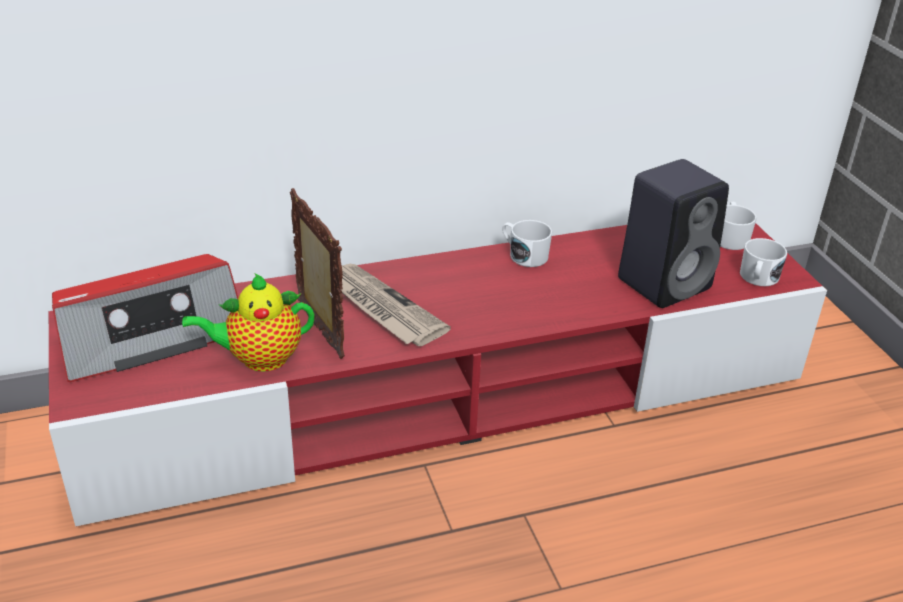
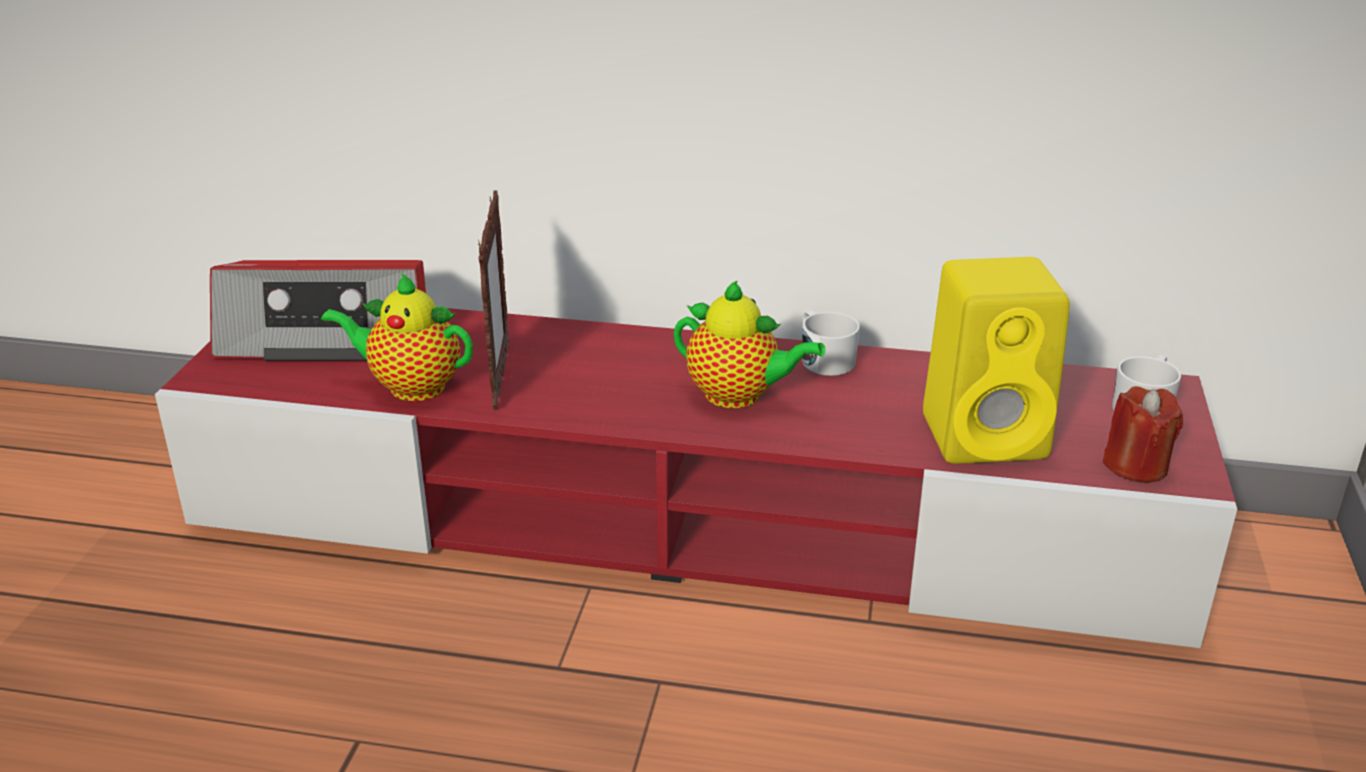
camera: 30 degrees right, 5 degrees down
newspaper [342,264,451,346] -> none
black speaker [618,159,729,308] -> yellow speaker [923,257,1070,464]
white mug [740,238,787,286] -> red candle [1102,386,1183,483]
none -> teapot [674,280,825,408]

